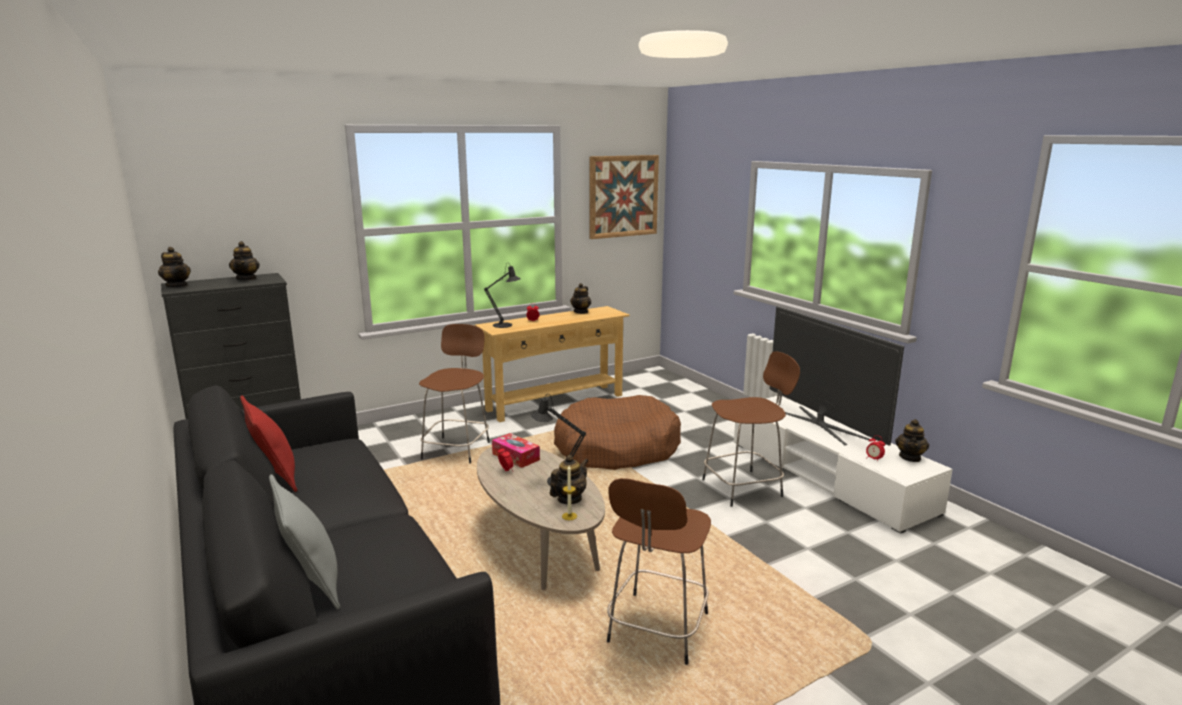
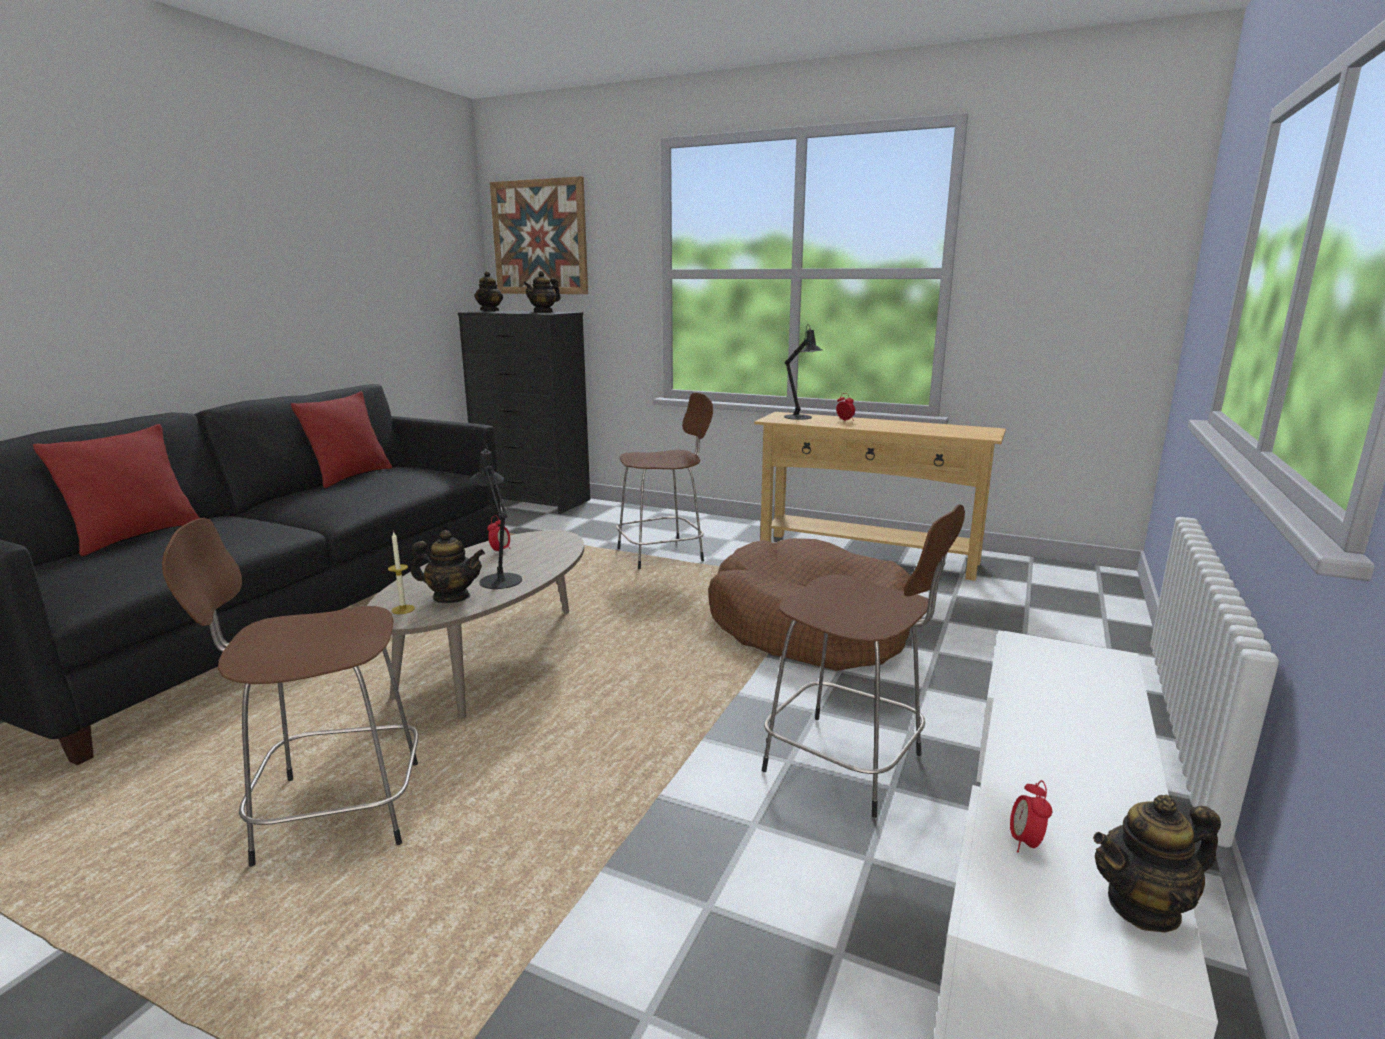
camera: 55 degrees right, 0 degrees up
grey pillow [269,474,340,610] -> red pillow [33,424,200,556]
tissue box [492,433,540,468] -> none
teapot [570,283,591,314] -> none
picture [589,155,659,239] -> picture moved to [490,176,588,294]
television [770,306,904,445] -> none

